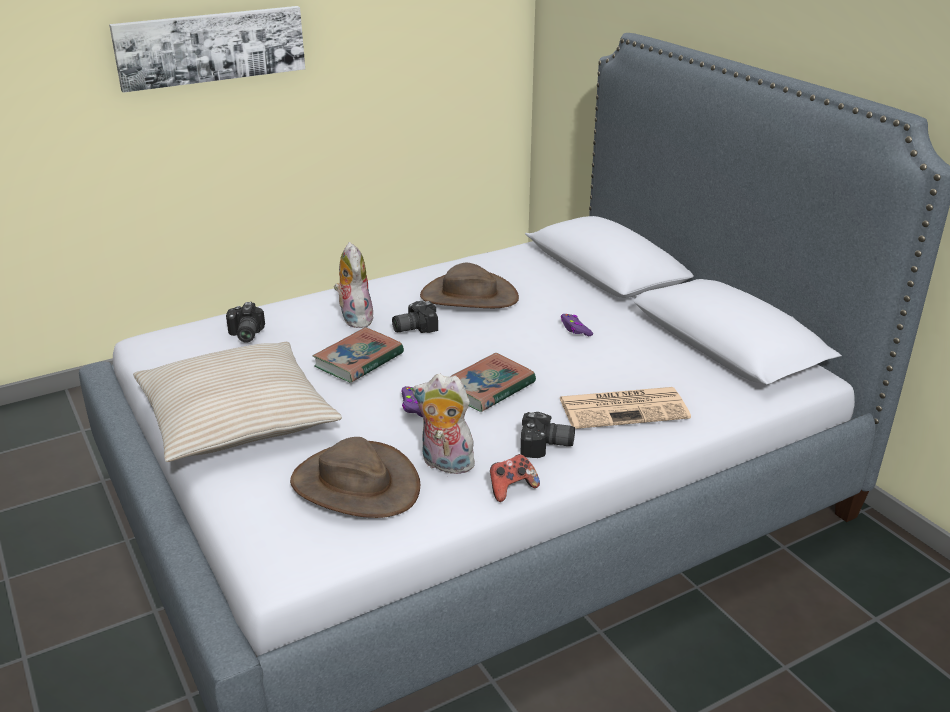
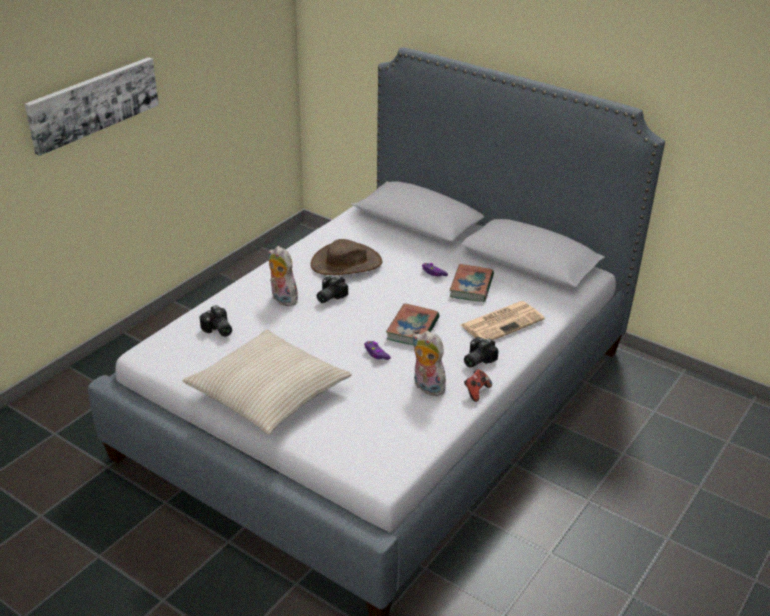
camera: 25 degrees left, 5 degrees up
brown hat [290,437,420,518] -> none
book [313,327,404,383] -> book moved to [450,264,494,302]
plush toy [413,374,475,474] -> plush toy turned 45 degrees clockwise [412,331,449,396]
camera [521,412,575,458] -> camera turned 150 degrees clockwise [464,337,498,368]

